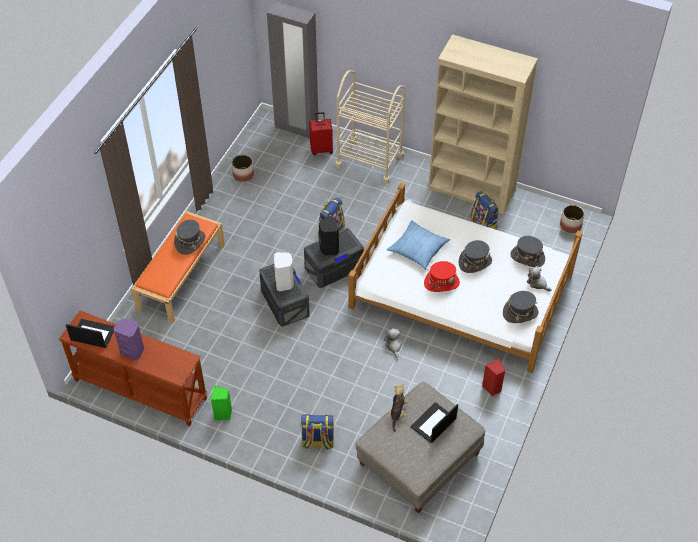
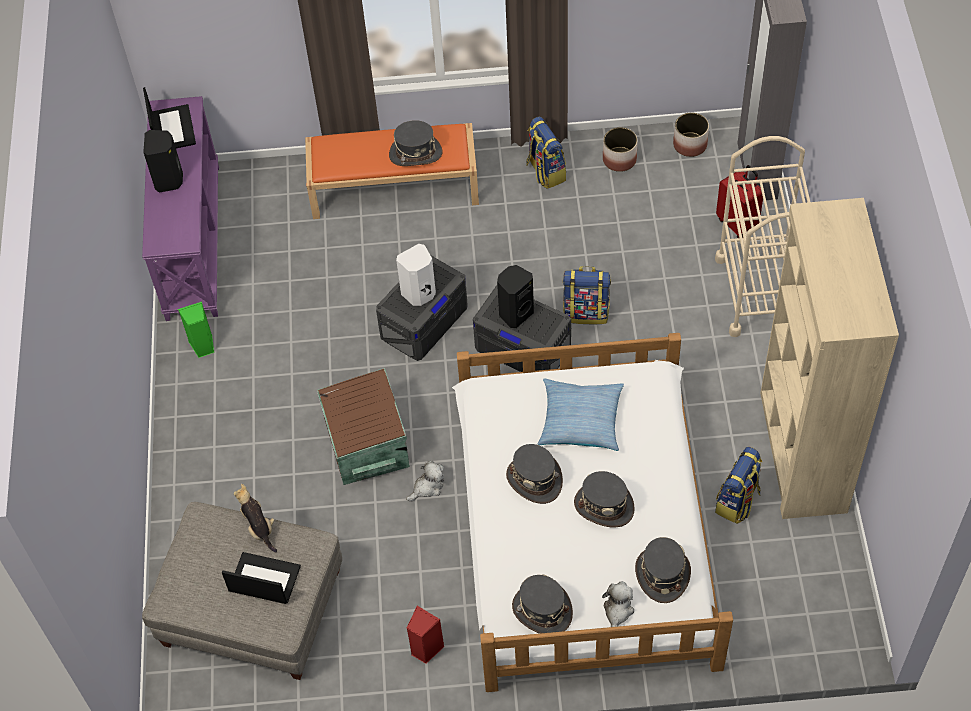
camera: 65 degrees right, 5 degrees up
brown console table [59,311,207,427] -> purple console table [142,96,219,321]
purple speaker [114,318,144,360] -> black speaker [143,130,183,193]
backpack [301,414,334,450] -> backpack moved to [526,117,566,189]
plush toy [389,384,407,432] -> plush toy turned 105 degrees counterclockwise [234,484,277,552]
red hat [424,261,460,292] -> grey hat [506,444,563,504]
planter [560,205,585,233] -> planter moved to [673,112,709,157]
none -> brown storage box [317,368,410,485]

